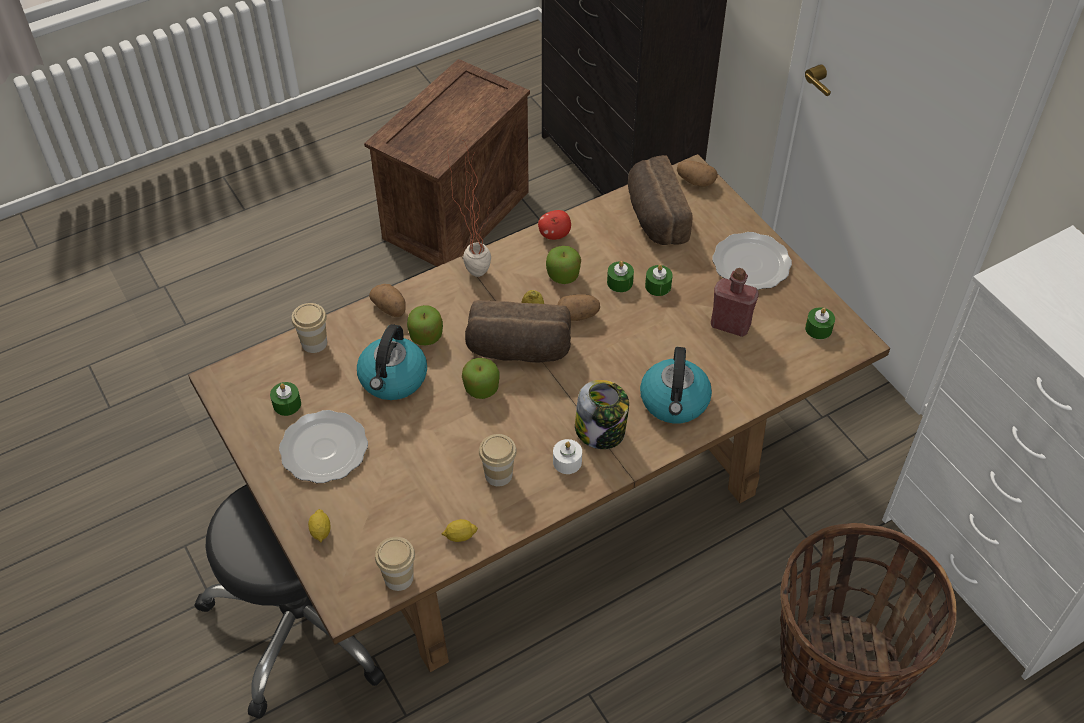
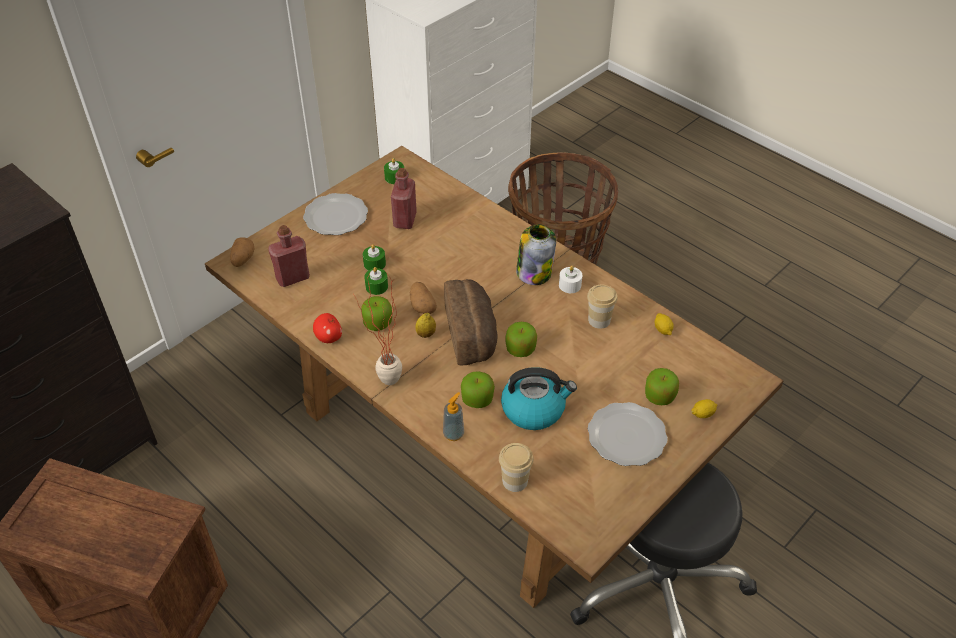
camera: 105 degrees left, 5 degrees down
green candle [270,382,301,416] -> none
potato [369,284,406,317] -> soap dispenser [443,392,464,441]
cup [375,537,415,591] -> none
bread [628,155,693,245] -> red bottle [268,225,310,287]
kettle [640,347,712,423] -> none
none -> apple [645,368,679,405]

